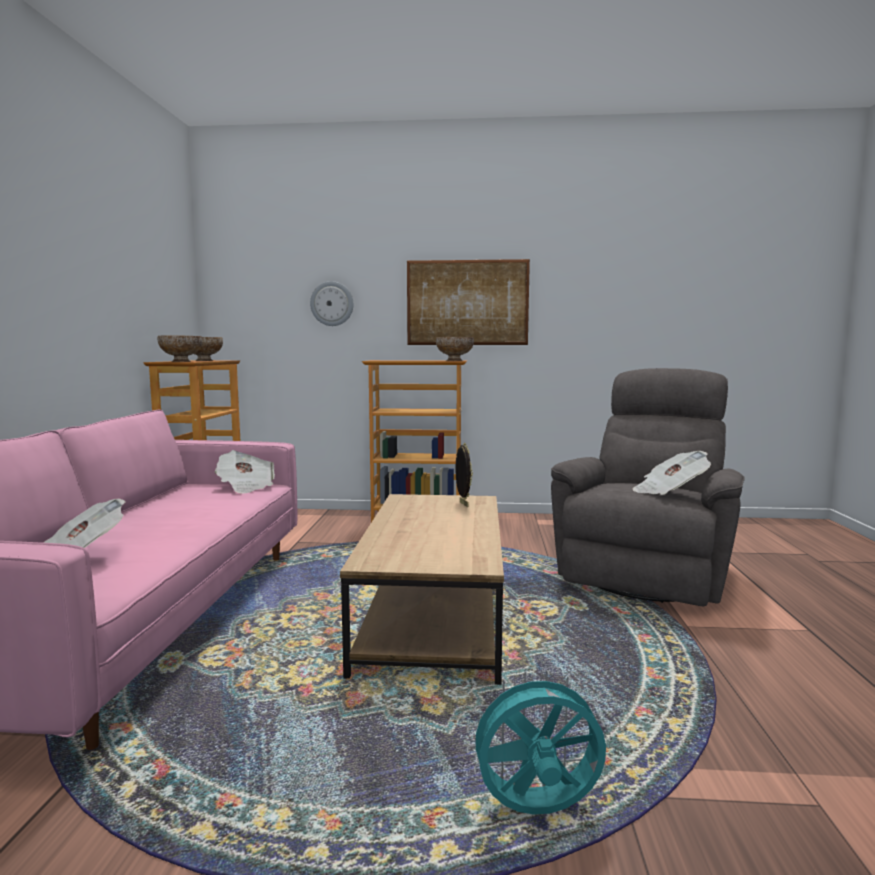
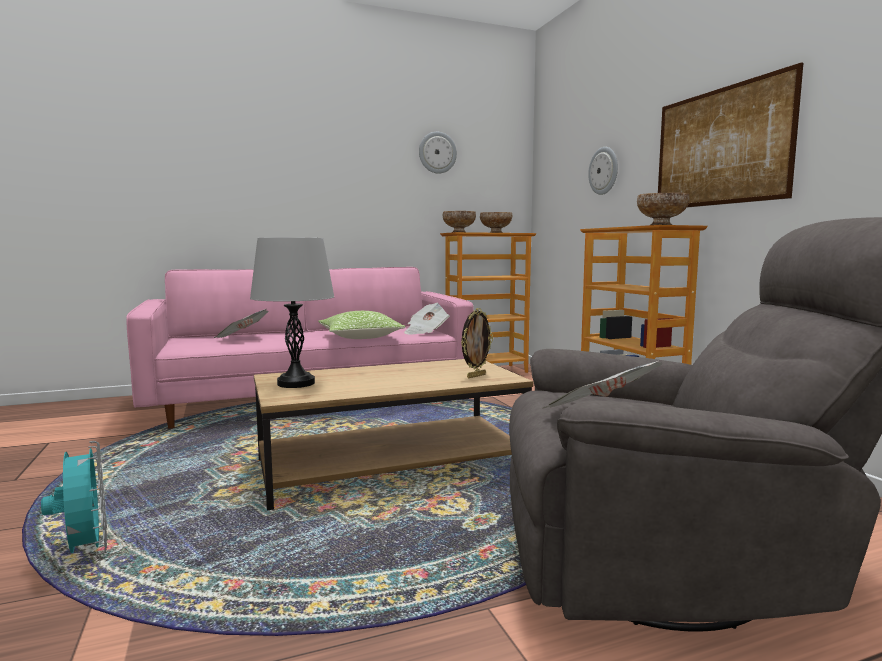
camera: 65 degrees right, 0 degrees up
none -> grey table lamp [250,237,335,388]
none -> pillow [319,311,406,339]
none -> wall clock [419,132,457,174]

